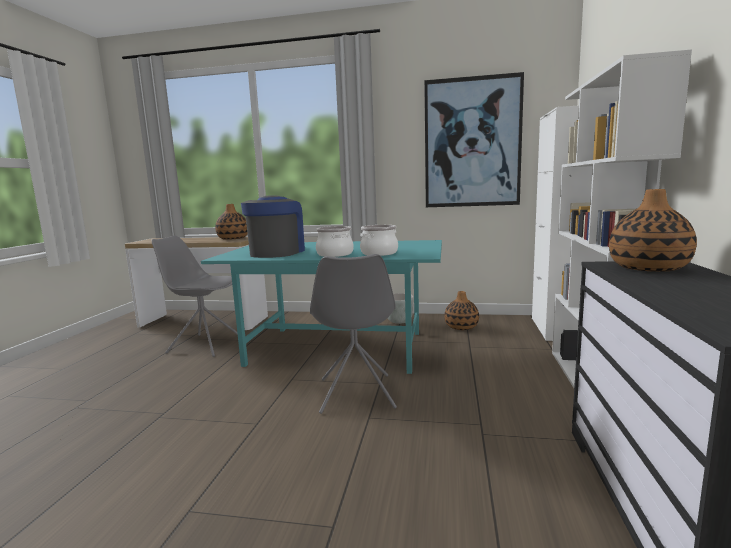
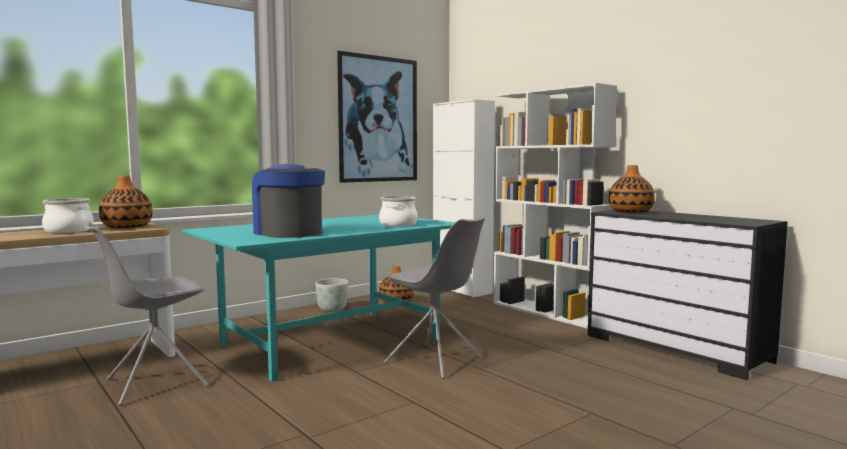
camera: 50 degrees left, 5 degrees down
cooking pot [316,226,354,257] -> cooking pot moved to [42,198,94,233]

